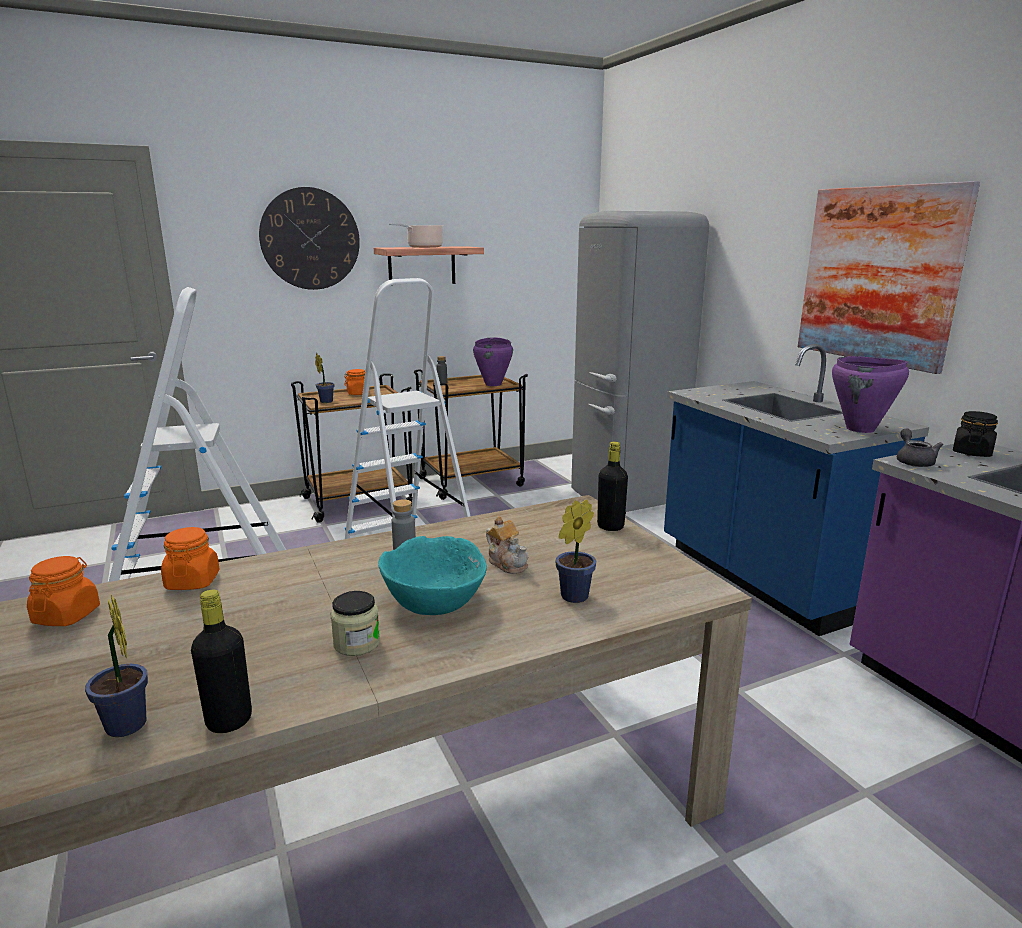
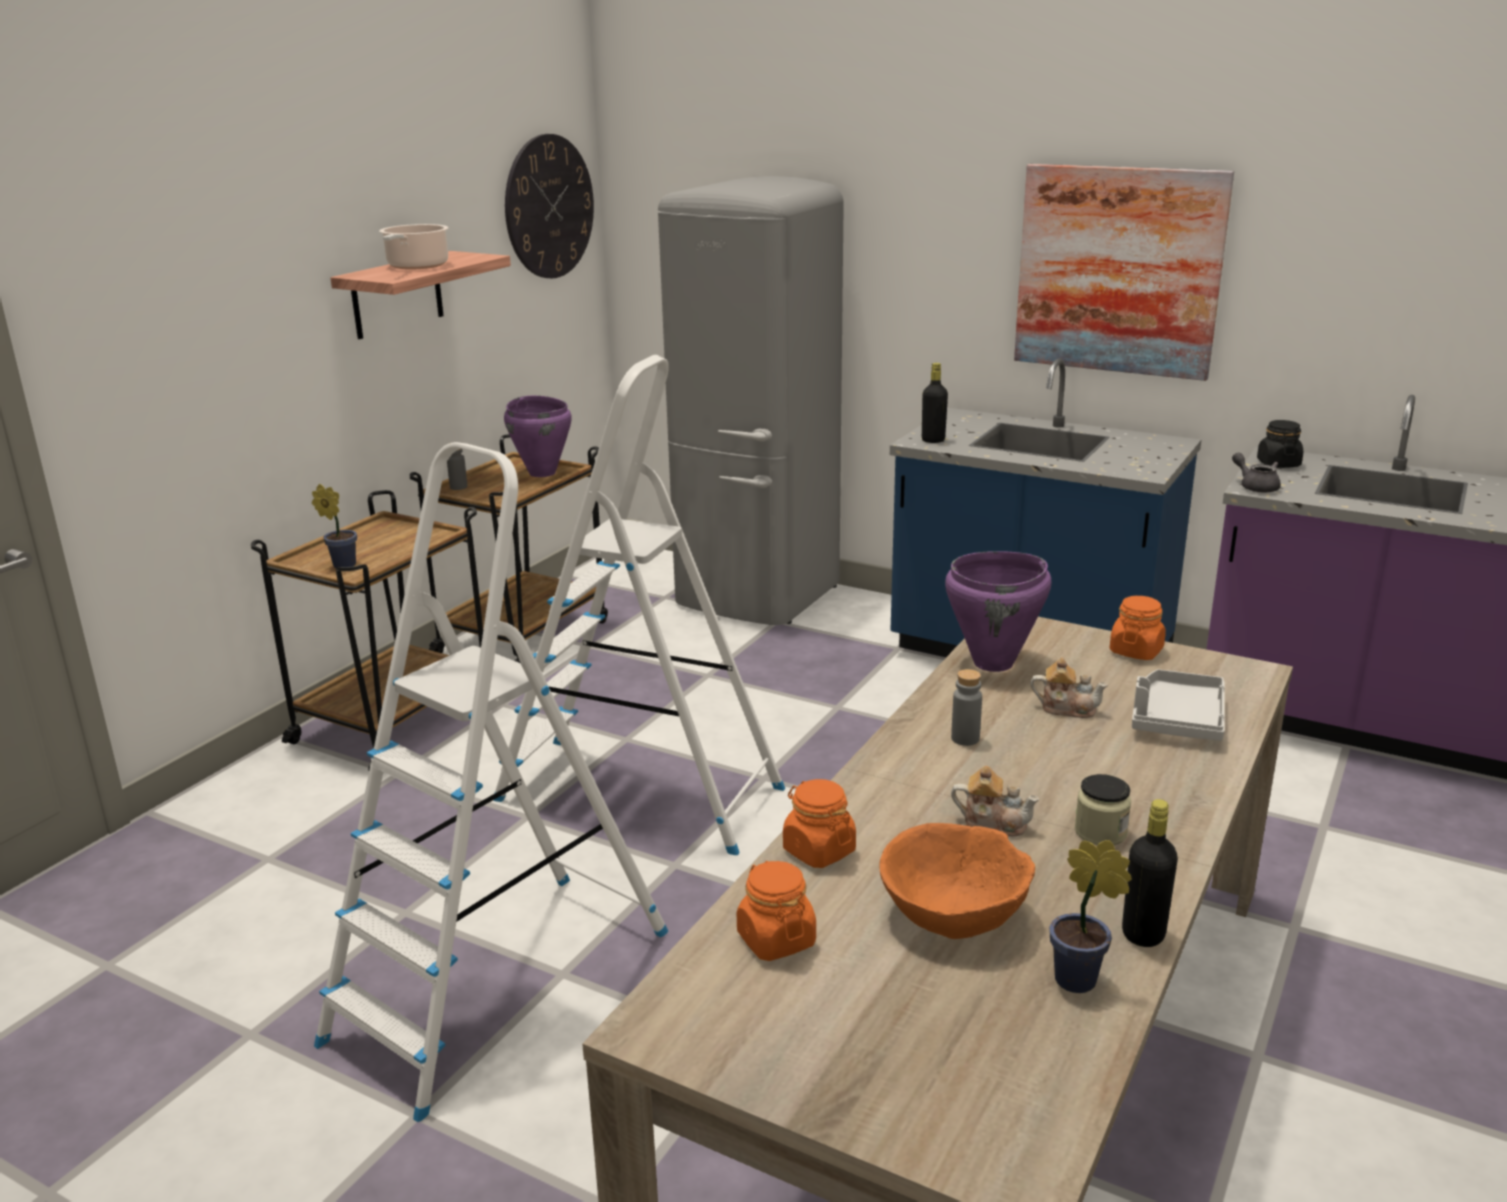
camera: 35 degrees left, 5 degrees up
wall clock [259,187,360,290] -> wall clock moved to [505,134,594,278]
orange jar [344,369,365,395] -> orange jar moved to [1109,596,1166,660]
turquoise bowl [378,536,487,615] -> none
potted plant [555,500,596,603] -> grey tray [1132,669,1225,741]
black bottle [597,441,628,531] -> black bottle moved to [922,363,948,443]
purple cooking pot [832,356,909,433] -> purple cooking pot moved to [945,551,1051,672]
none -> orange bowl [879,823,1035,939]
none -> teapot [951,766,1039,836]

